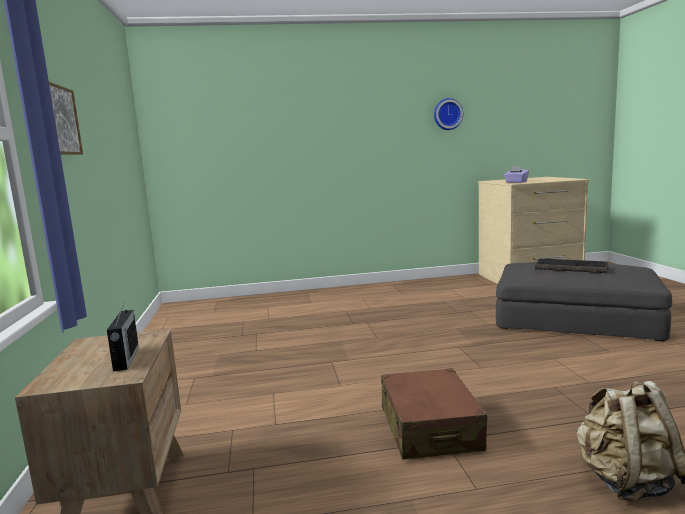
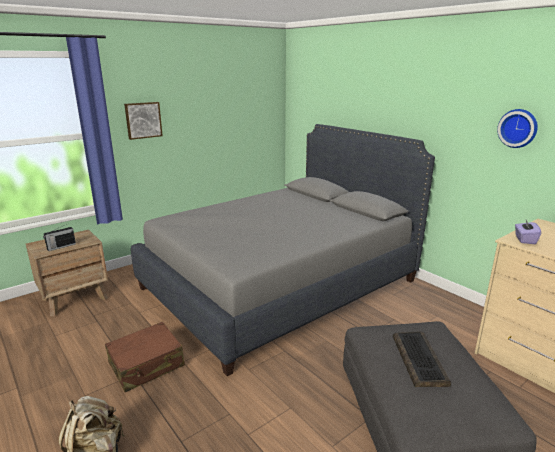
camera: 60 degrees right, 10 degrees up
none -> grey bed [131,124,435,376]

